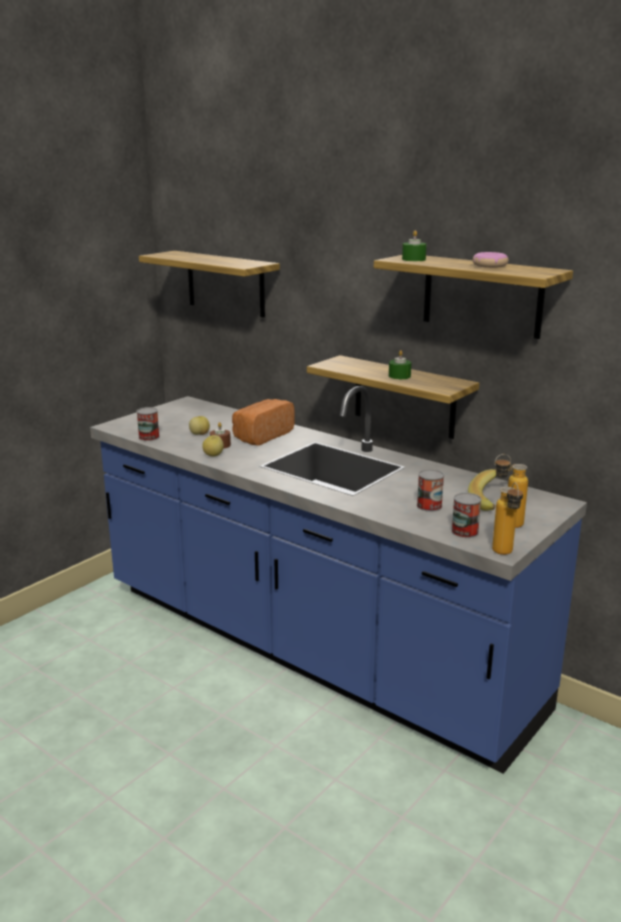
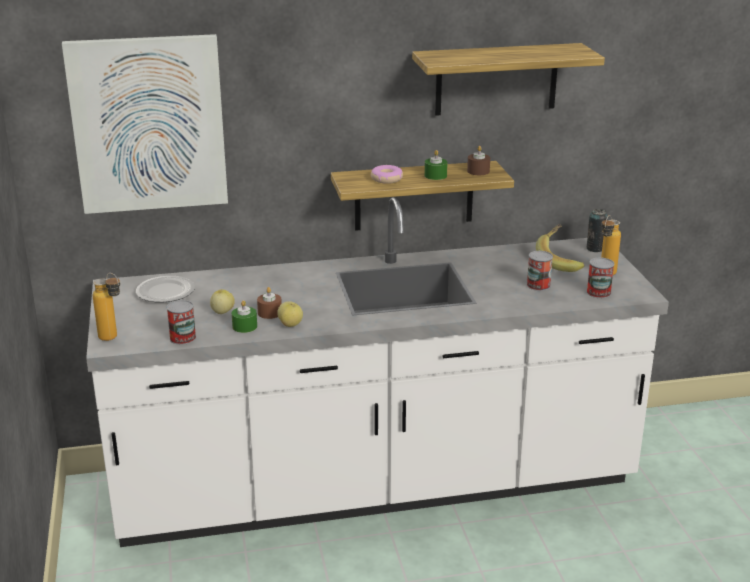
camera: 50 degrees left, 5 degrees up
blue counter [90,386,587,774] -> white counter [86,197,669,547]
shelf [139,251,280,318] -> picture [62,34,228,214]
bread [232,399,295,446] -> none
green candle [402,230,427,261] -> green candle moved to [232,300,257,333]
donut [473,252,509,268] -> donut moved to [371,165,403,184]
bottle [492,482,523,555] -> bottle moved to [93,273,120,341]
none -> plate [136,276,195,303]
none -> brown candle [467,146,490,175]
none -> can [587,209,608,253]

